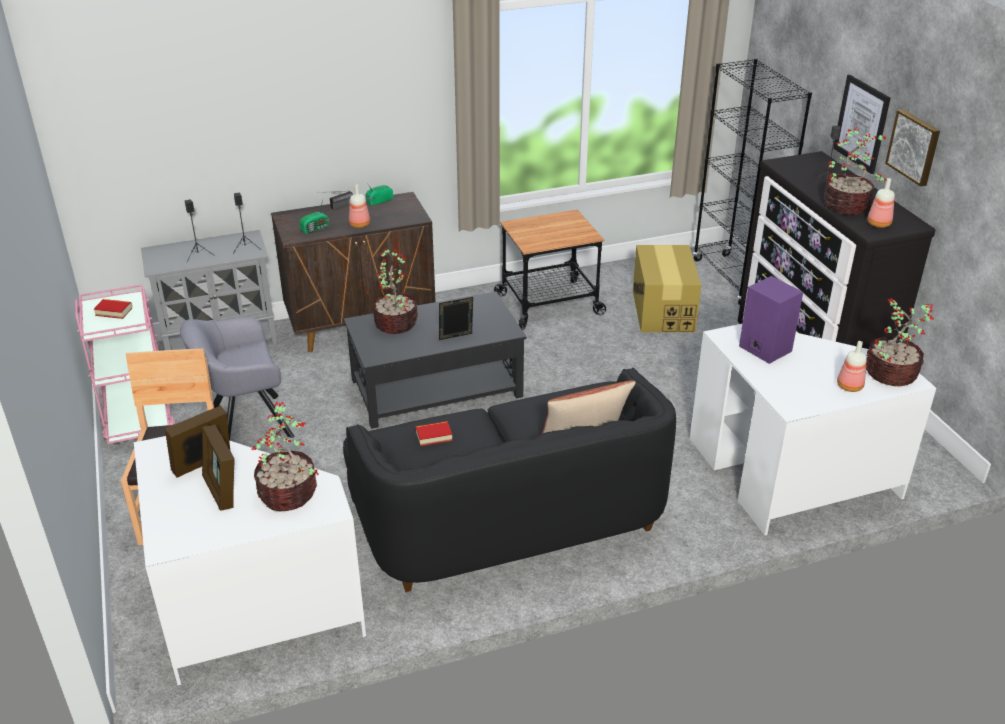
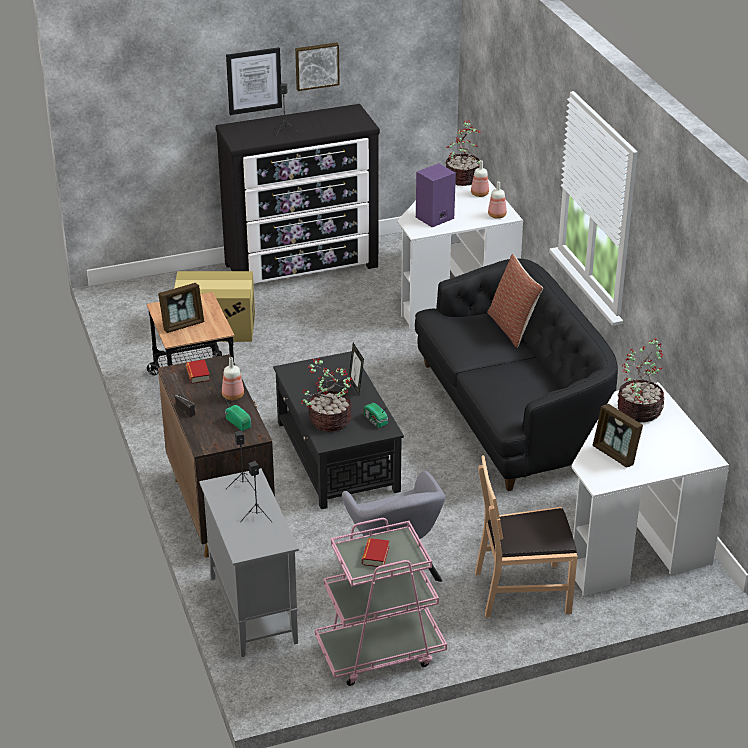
camera: 90 degrees left, 0 degrees up
picture frame [202,425,235,511] -> picture frame moved to [158,283,204,333]
radio [366,184,393,206] -> radio moved to [364,403,388,428]
book [416,421,452,446] -> book moved to [186,359,210,383]
black bookcase [693,58,812,305] -> none
potted plant [824,127,887,215] -> none
bottle [867,178,895,228] -> bottle moved to [488,181,507,219]

